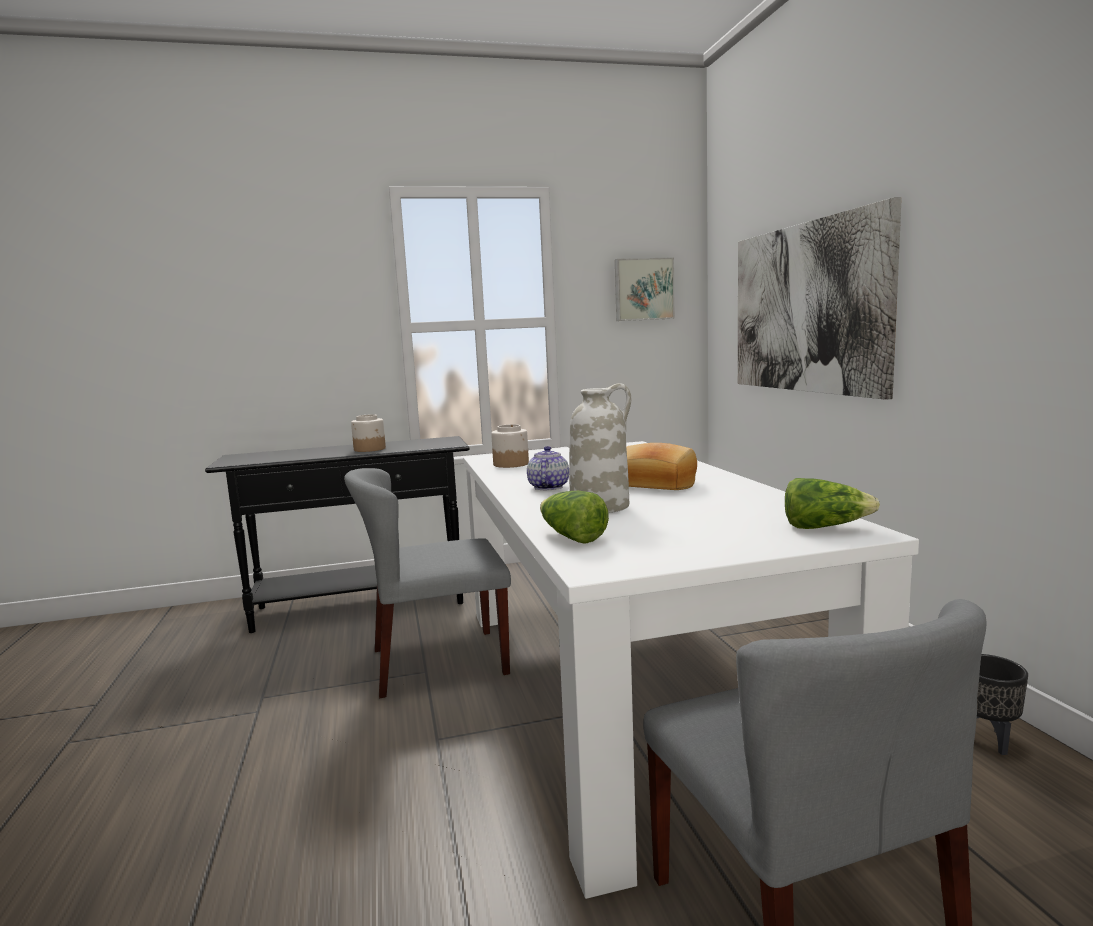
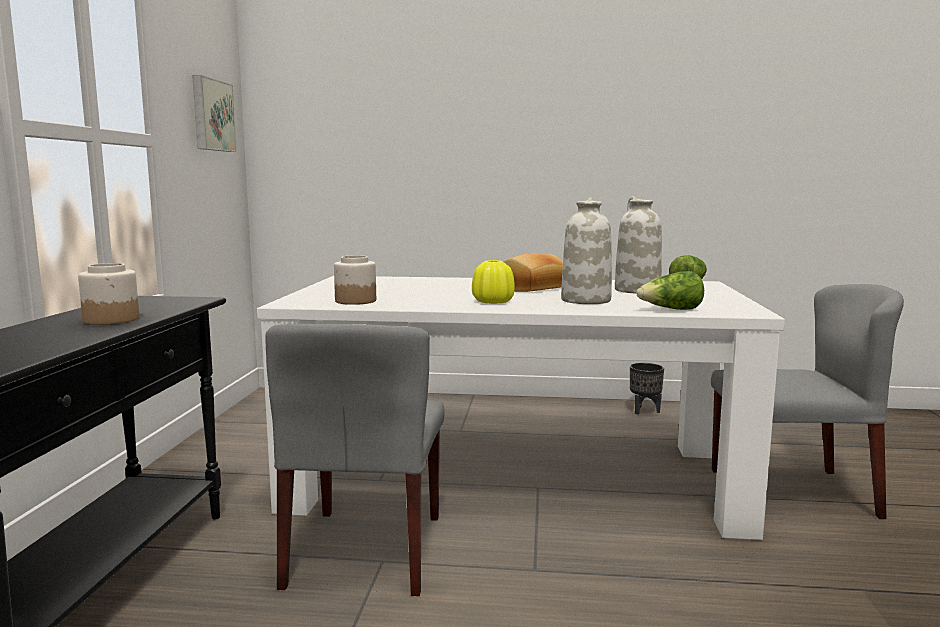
camera: 70 degrees left, 0 degrees up
teapot [527,446,569,490] -> yellow vase [472,260,515,304]
picture [738,197,902,400] -> none
none -> white vase [615,196,662,294]

